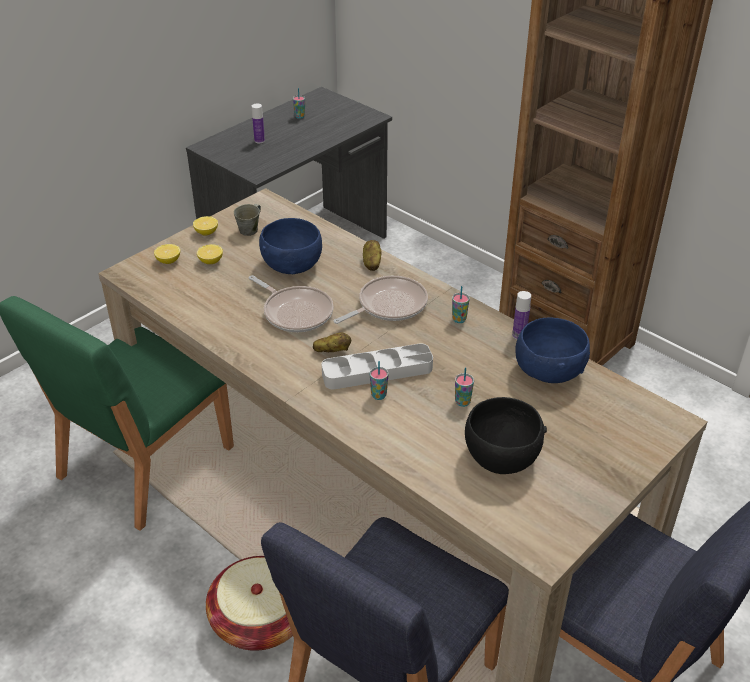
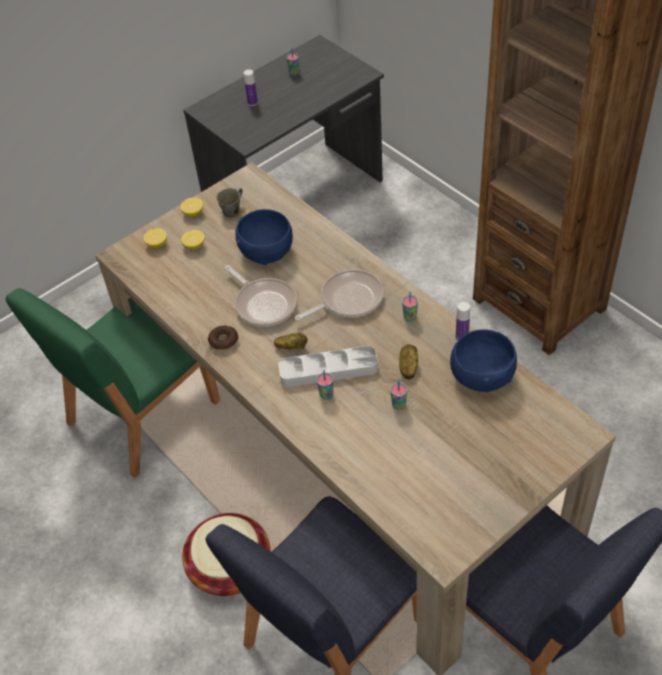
camera: 10 degrees right, 10 degrees up
potato [363,240,381,271] -> potato moved to [399,344,418,379]
black bowl [465,397,547,474] -> none
none -> donut [208,325,239,351]

